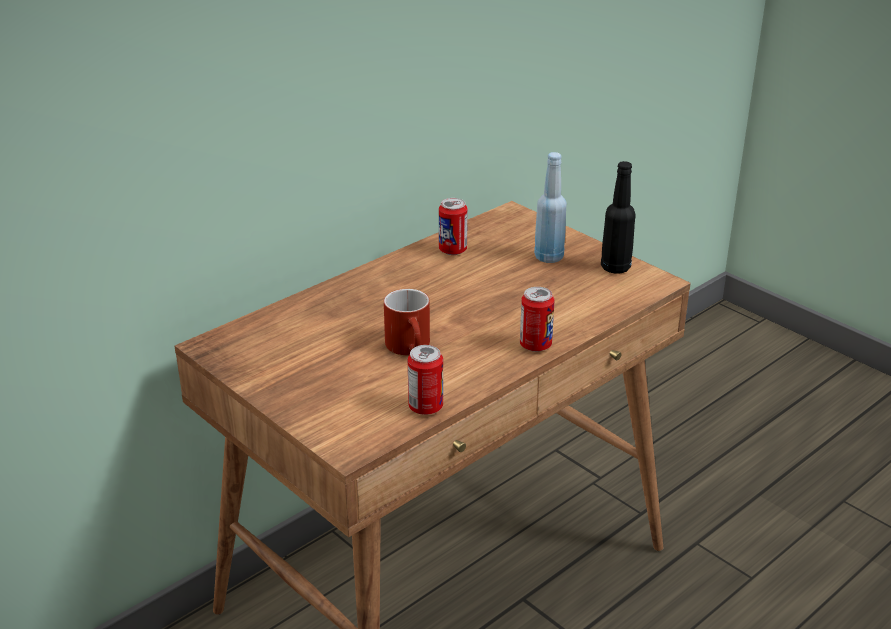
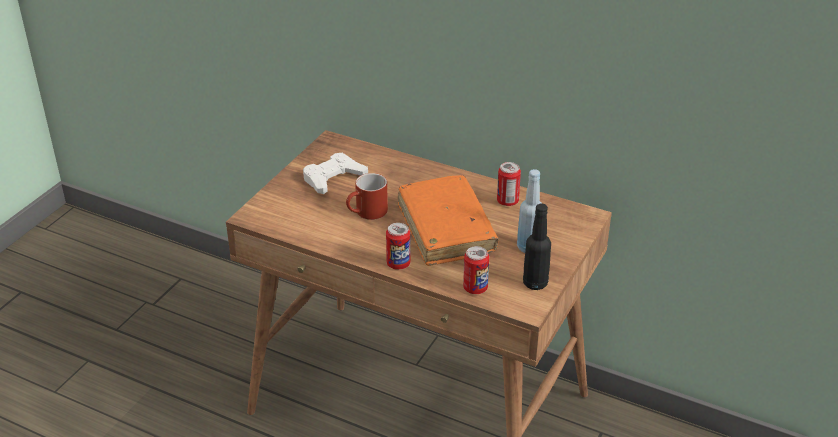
camera: 70 degrees right, 5 degrees up
can [408,345,443,415] -> can moved to [463,246,489,294]
none -> white game controller [303,153,368,194]
none -> orange book [398,175,499,266]

